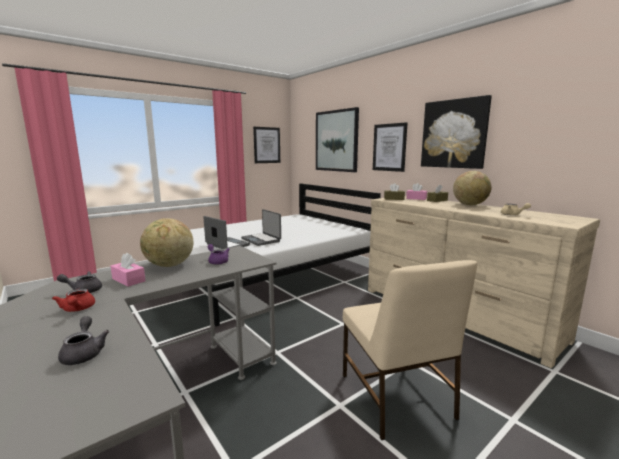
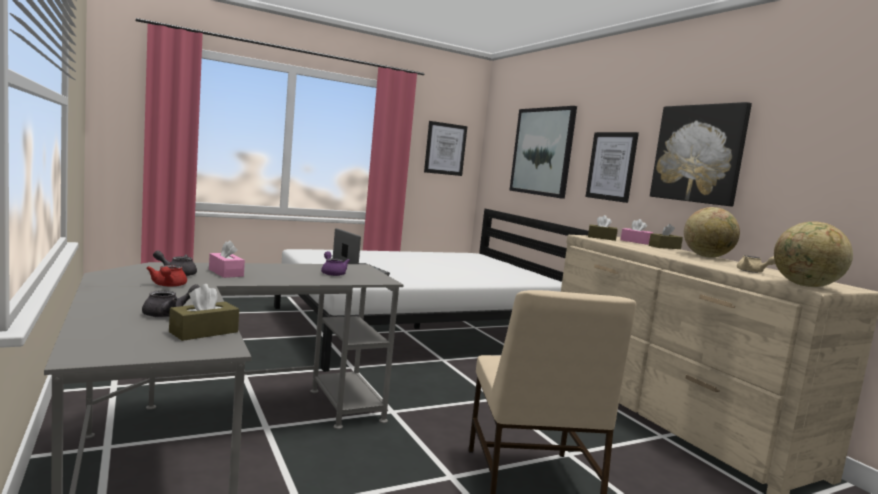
camera: 10 degrees right, 5 degrees down
grey teapot [58,316,109,365] -> grey teapot turned 60 degrees clockwise [142,284,200,318]
globe [140,218,193,267] -> globe moved to [774,221,853,287]
laptop [241,209,281,246] -> none
none -> brown tissue box [169,284,239,341]

